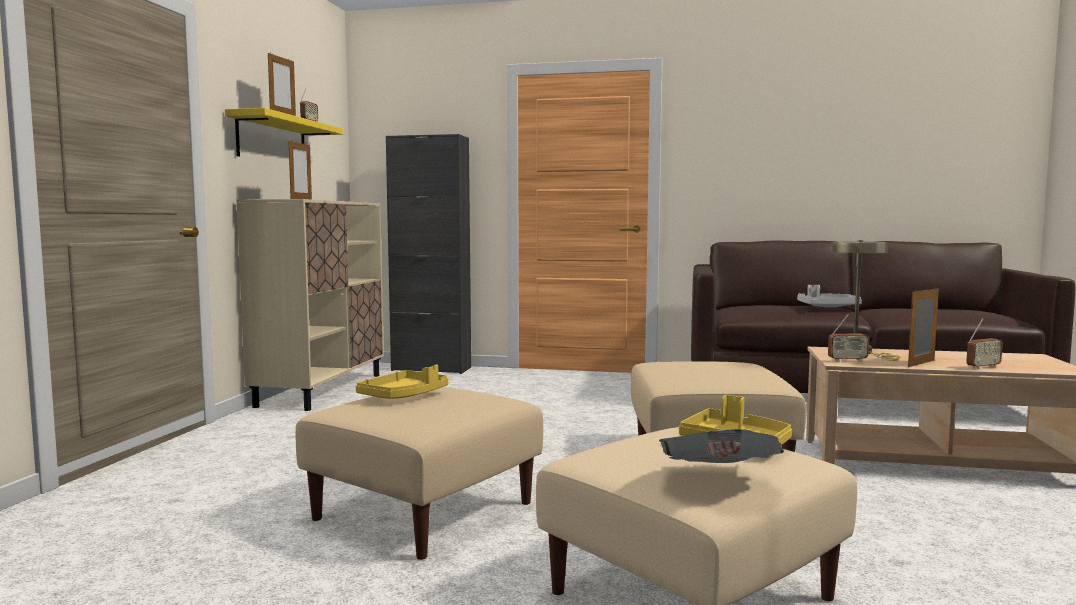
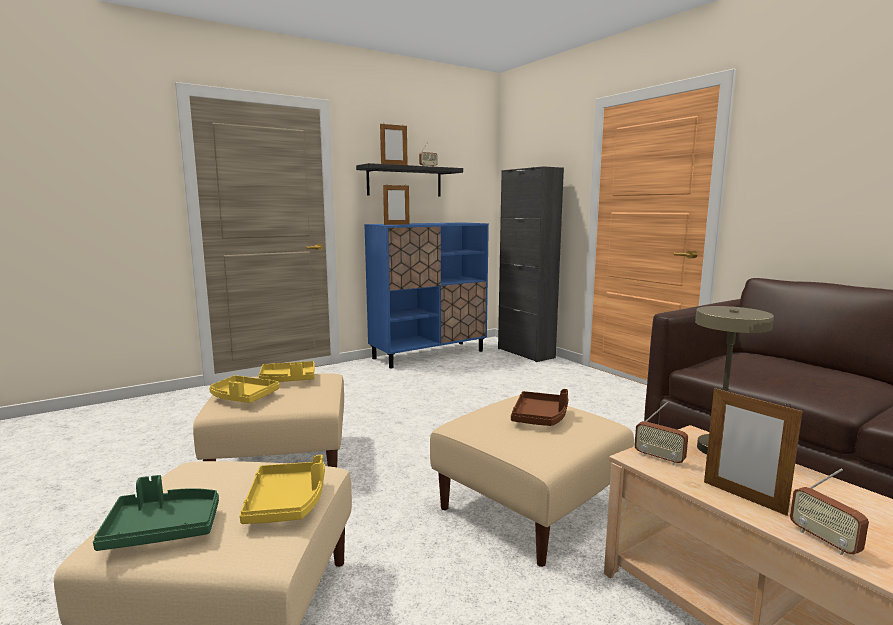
camera: 45 degrees right, 5 degrees up
yellow shelf [225,108,343,156] -> black shelf [356,163,463,197]
beige cabinet [236,199,384,411] -> blue cabinet [364,222,489,368]
newspaper [659,429,784,463] -> green tray [93,475,219,551]
grey tray [797,285,862,307] -> none
picture frame [908,286,939,367] -> picture frame turned 135 degrees counterclockwise [704,388,803,516]
radio [966,318,1003,369] -> radio turned 45 degrees clockwise [790,469,869,555]
none -> yellow tray [209,375,280,403]
none -> brown tray [511,389,569,426]

